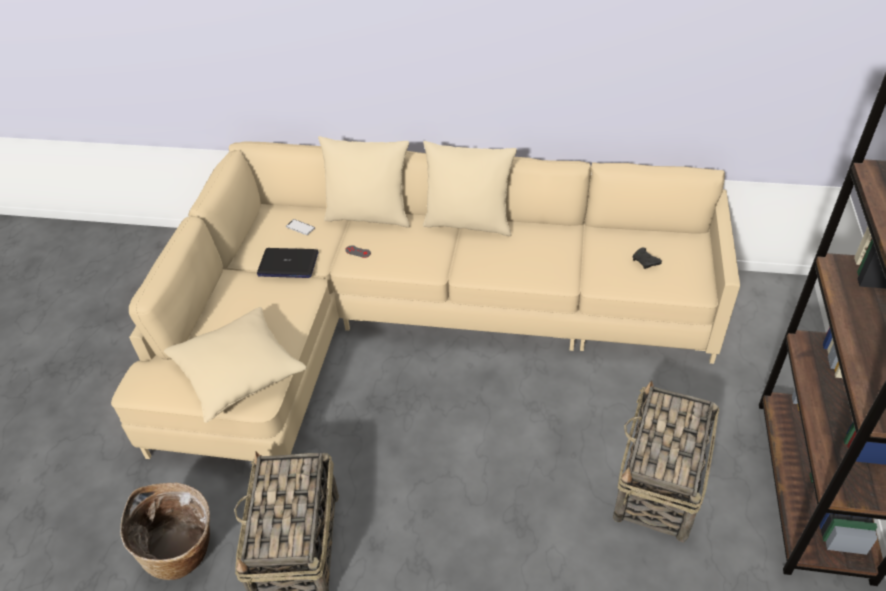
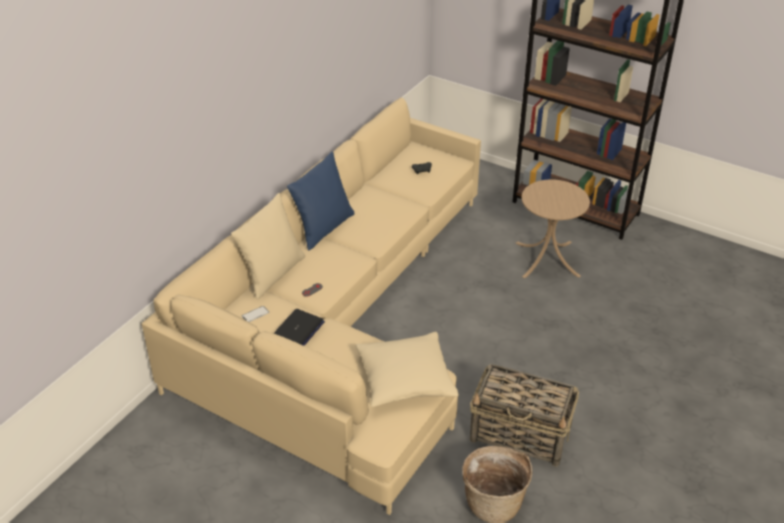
camera: 70 degrees left, 5 degrees down
beige pillow [423,141,517,236] -> blue pillow [287,152,355,251]
basket [613,381,719,543] -> beige side table [516,179,590,278]

